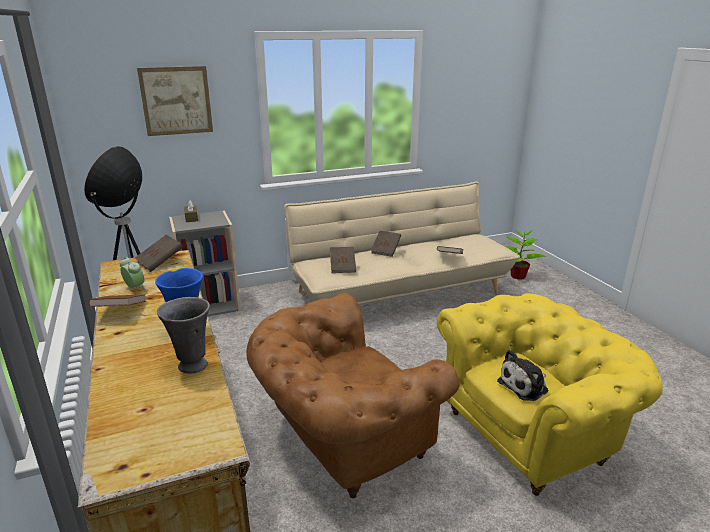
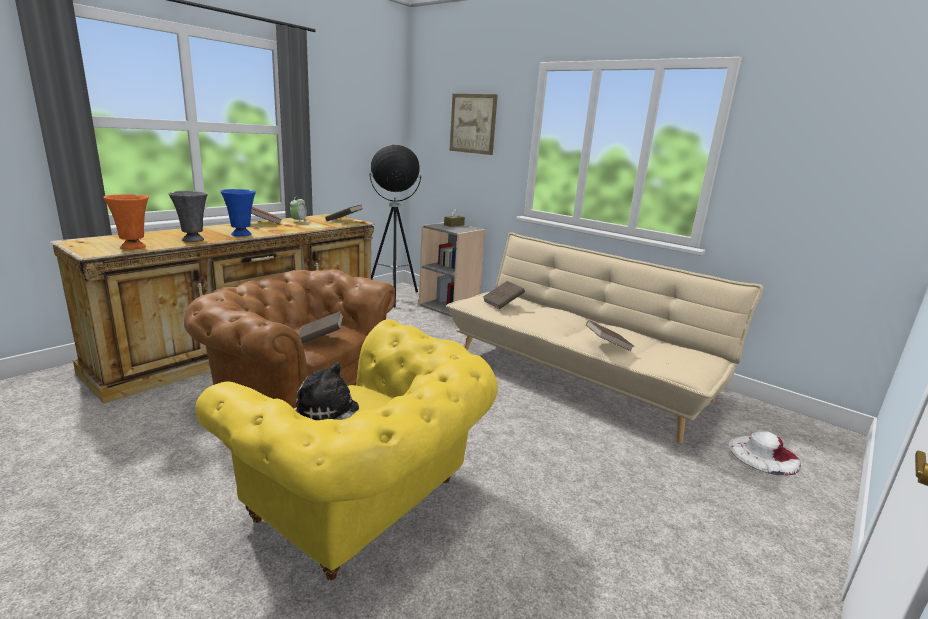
camera: 60 degrees right, 5 degrees down
brown book [371,231,401,257] -> brown book moved to [299,311,343,344]
potted plant [504,230,546,280] -> white hat [729,431,801,475]
none -> orange vase [103,194,149,250]

